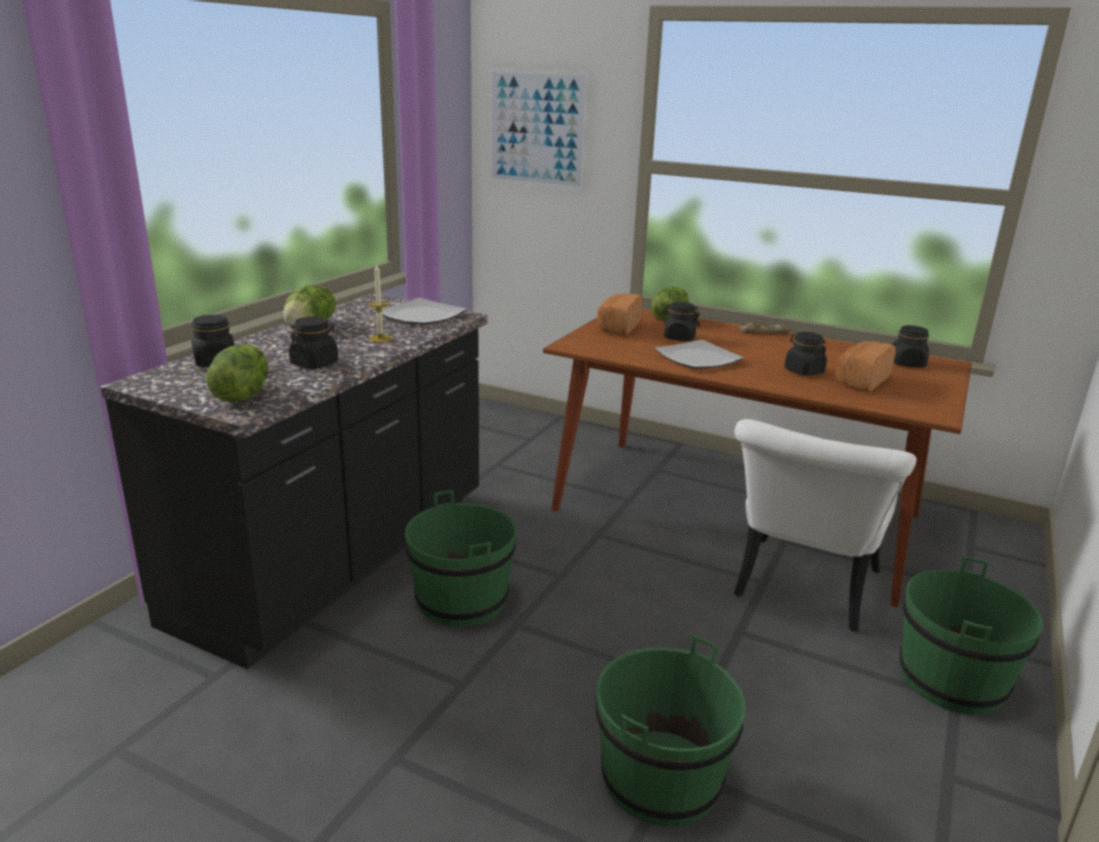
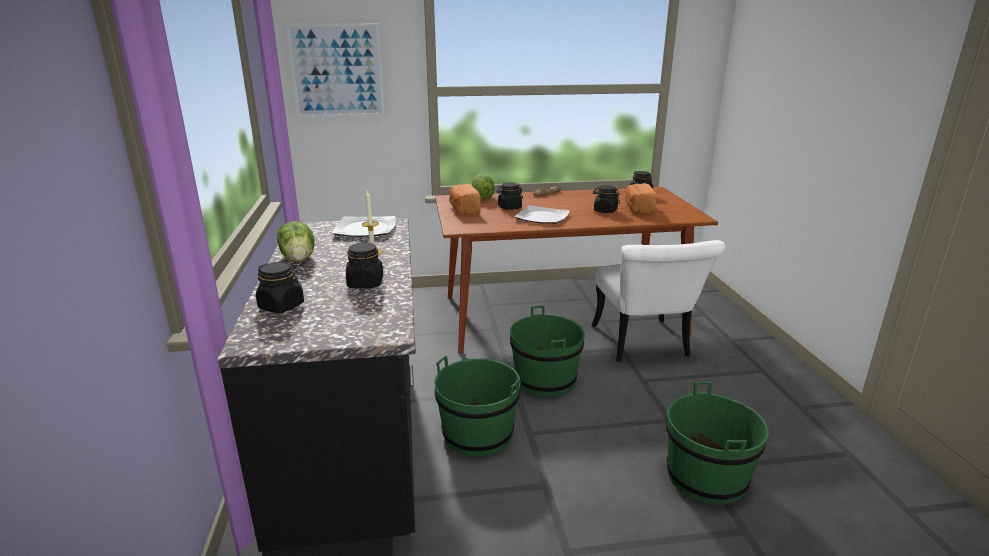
camera: 35 degrees left, 0 degrees up
lettuce [206,344,268,402] -> none
green bucket [899,556,1043,715] -> green bucket moved to [510,306,585,397]

